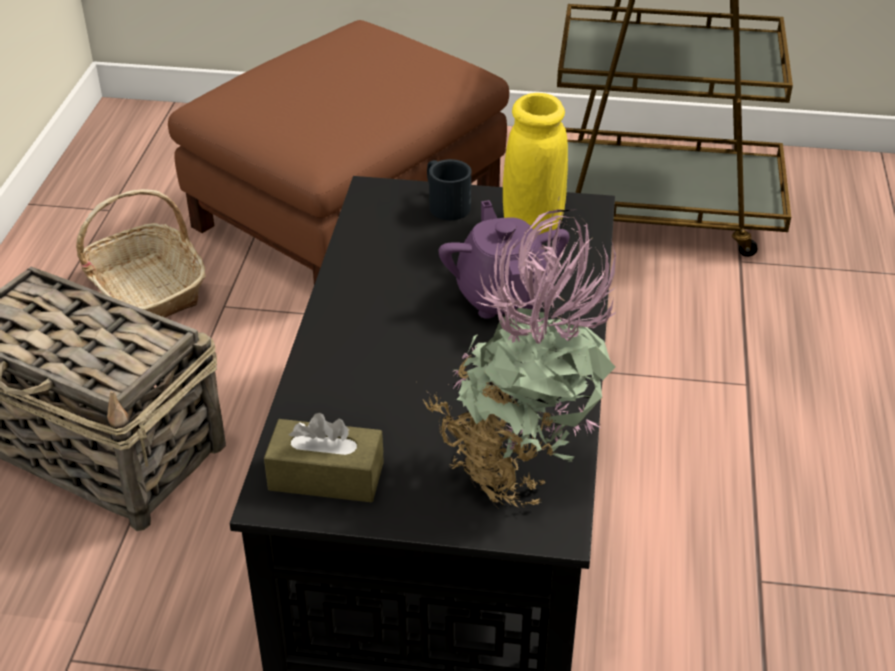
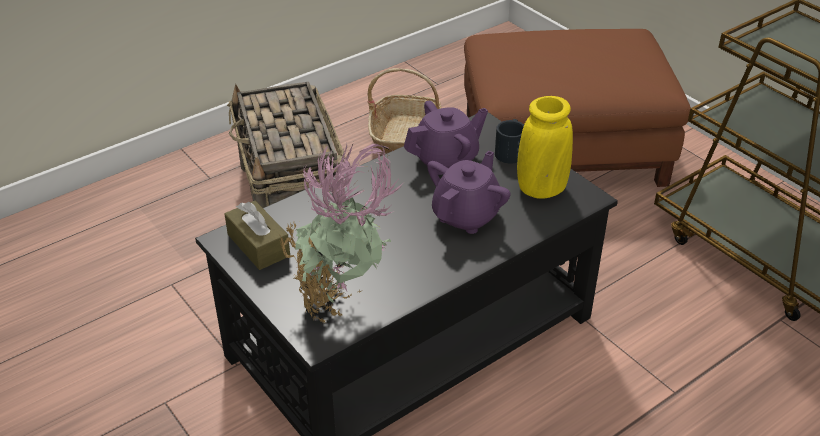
camera: 45 degrees right, 0 degrees up
none -> purple teapot [404,101,488,175]

